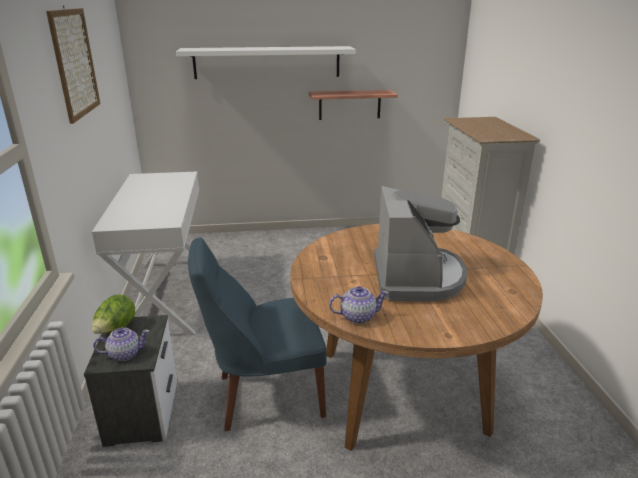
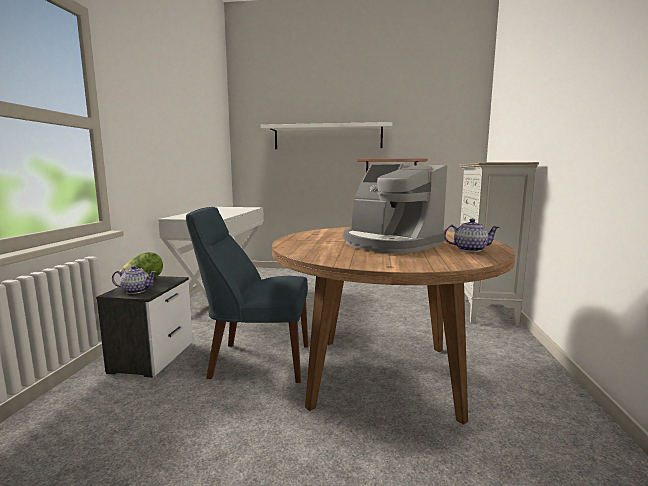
camera: 15 degrees right, 15 degrees down
picture [46,5,100,124] -> none
teapot [329,286,389,324] -> teapot moved to [444,219,500,252]
coffee machine [374,186,467,301] -> coffee machine turned 120 degrees clockwise [344,164,447,254]

